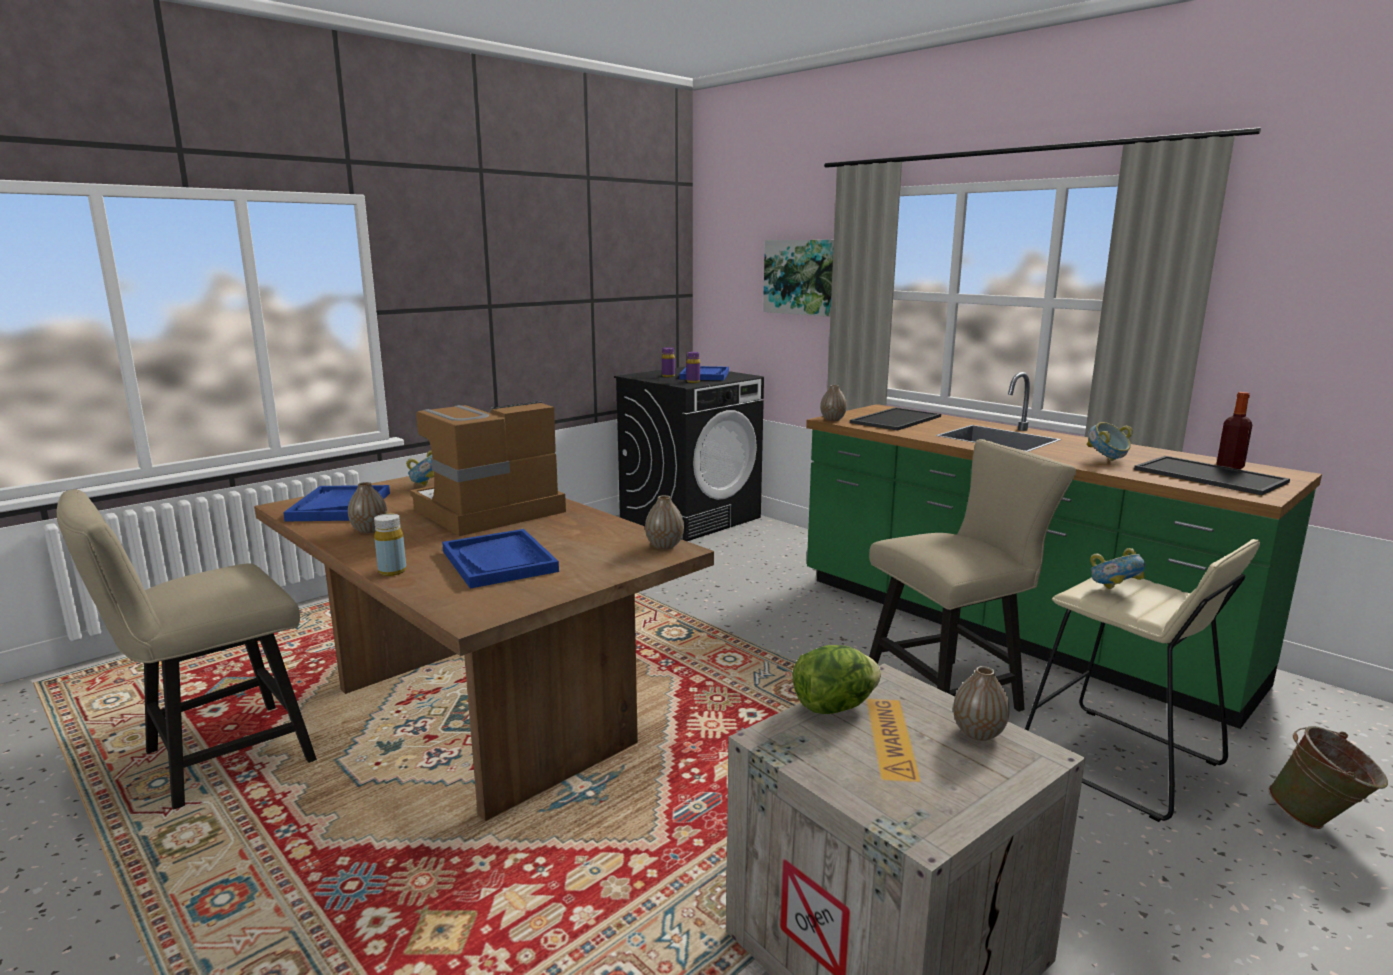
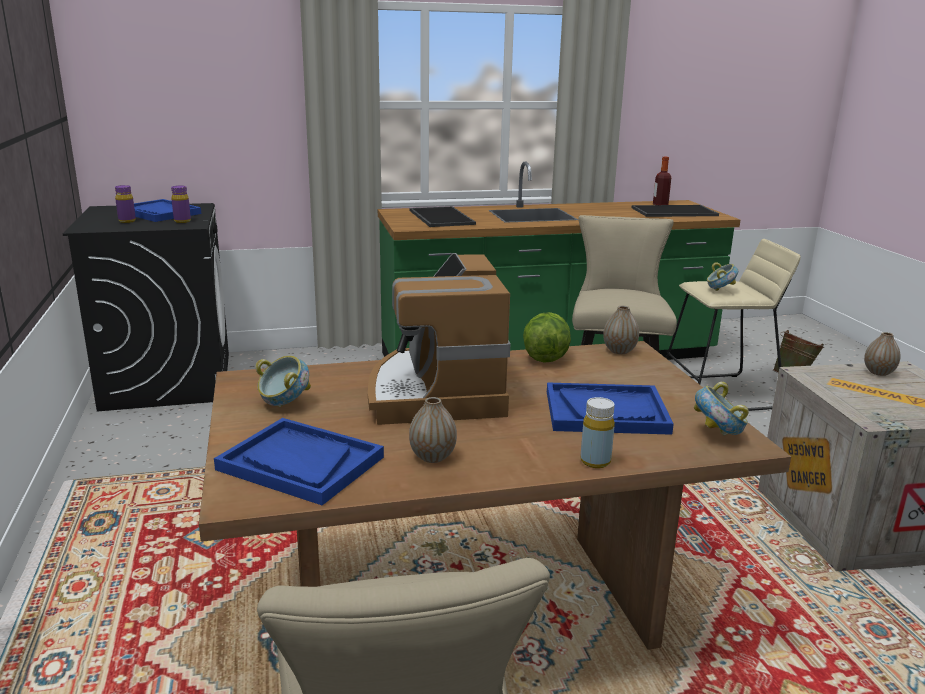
camera: 60 degrees left, 5 degrees up
picture [763,240,834,317] -> none
lettuce [792,645,881,714] -> lettuce moved to [523,312,571,363]
vase [820,385,847,421] -> none
bowl [1087,422,1133,461] -> bowl moved to [694,382,749,436]

